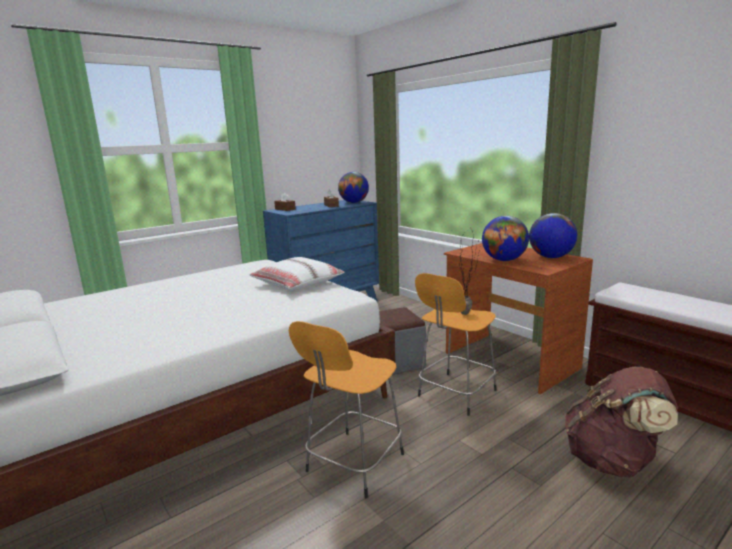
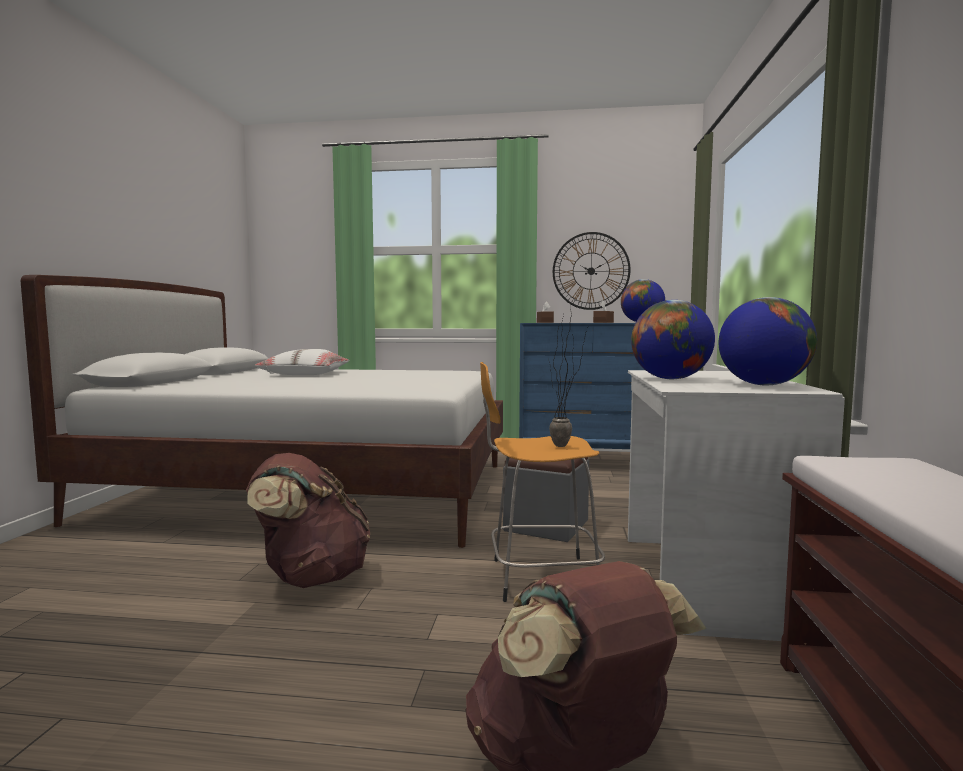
camera: 45 degrees right, 10 degrees down
white pillow [249,257,345,292] -> white pillow moved to [255,349,349,375]
orange stool [289,321,404,498] -> brown backpack [246,453,370,588]
brown desk [444,243,593,394] -> white desk [628,370,845,641]
none -> wall clock [553,232,631,310]

